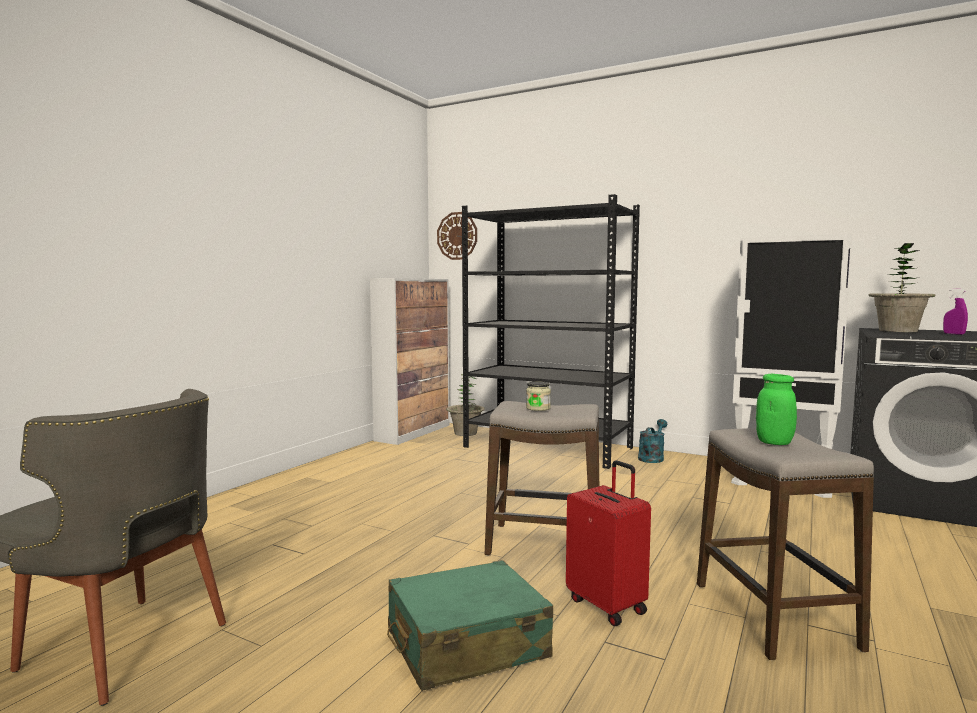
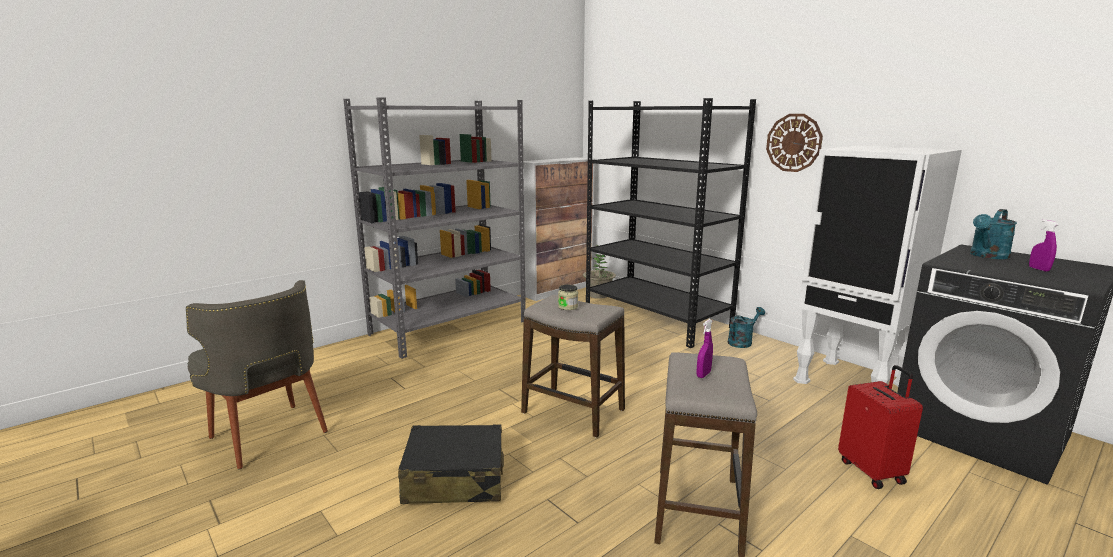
camera: 20 degrees right, 10 degrees up
green suitcase [387,560,553,691] -> black suitcase [398,424,504,504]
wall clock [437,212,477,260] -> wall clock moved to [766,114,823,172]
red suitcase [566,460,651,626] -> red suitcase moved to [838,365,923,489]
green jar [756,374,797,445] -> purple spray bottle [696,319,713,378]
potted plant [869,243,936,332] -> turquoise watering can [970,209,1017,259]
none -> grey bookcase [343,97,526,359]

